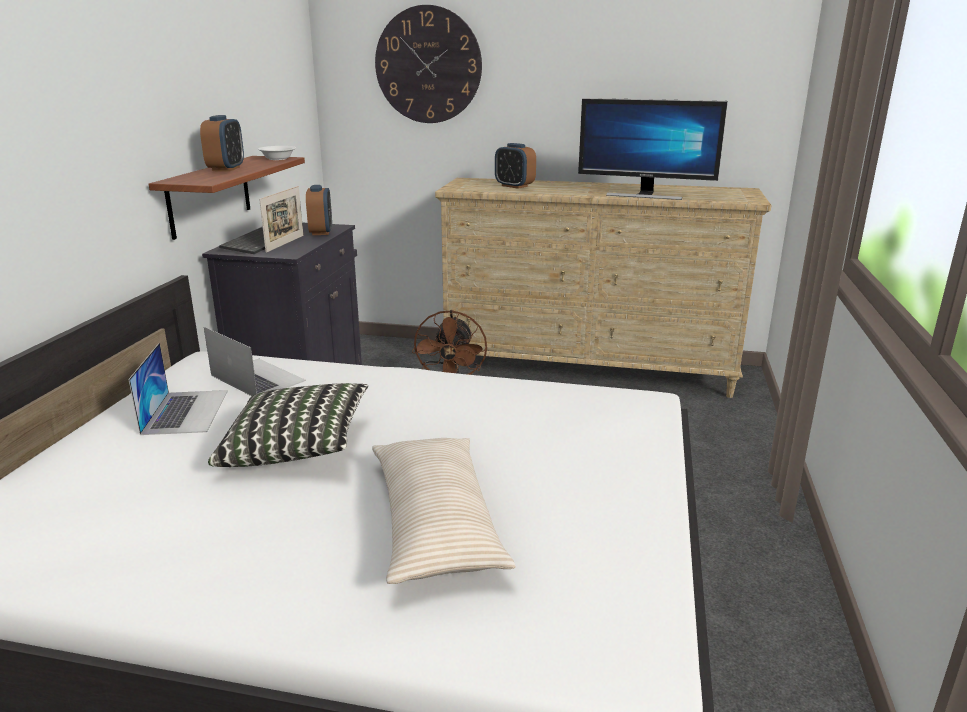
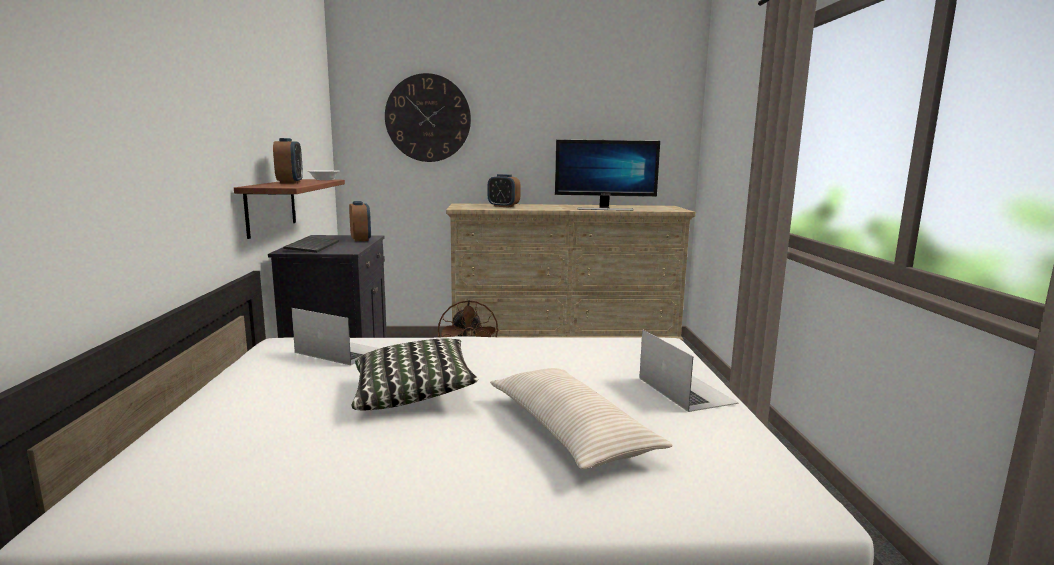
camera: 15 degrees left, 10 degrees down
laptop [128,343,228,435] -> laptop moved to [639,329,739,412]
picture frame [259,186,303,253] -> none

